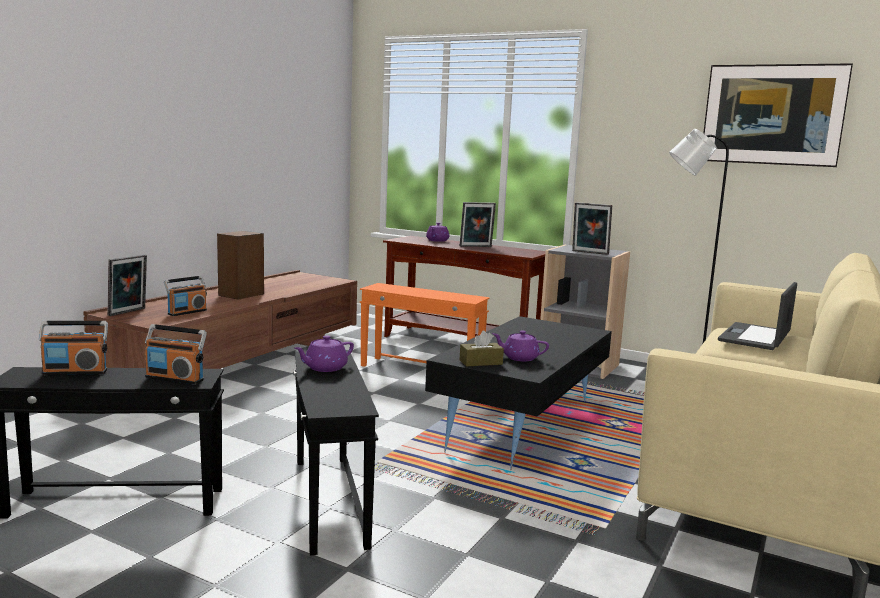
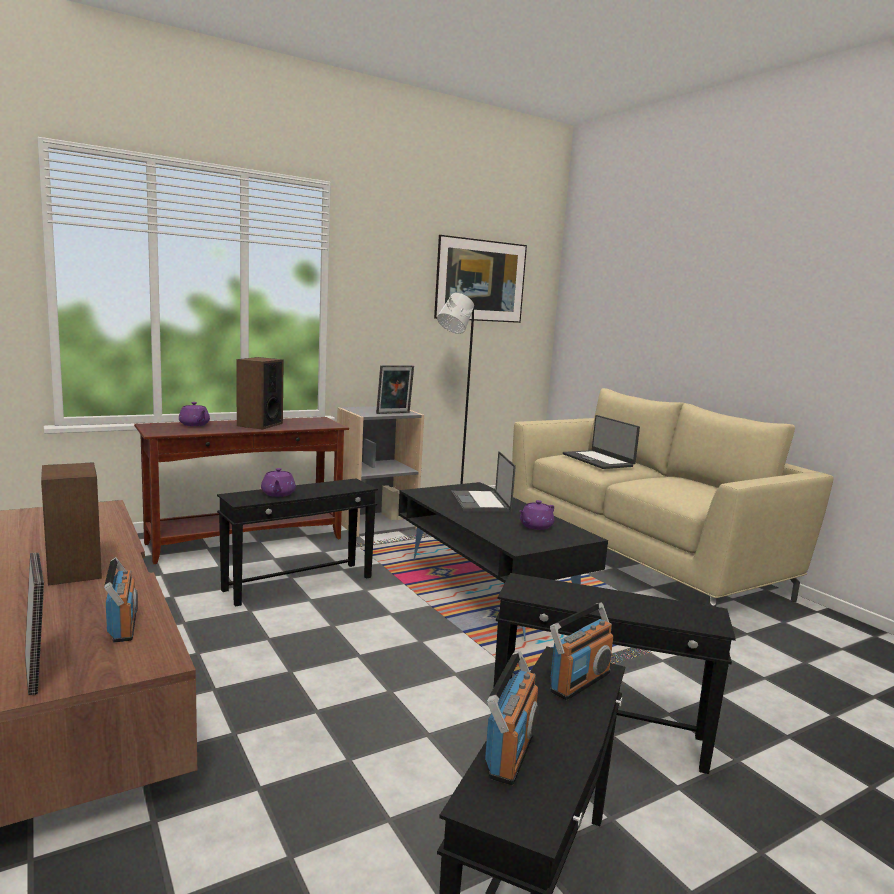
camera: 60 degrees left, 0 degrees up
purple teapot [295,335,354,372] -> purple teapot moved to [261,468,296,497]
orange side table [360,283,490,367] -> black side table [217,478,378,607]
picture frame [460,202,496,247] -> speaker [236,357,284,429]
brown tissue box [460,330,504,367] -> none
none -> laptop [451,451,516,512]

